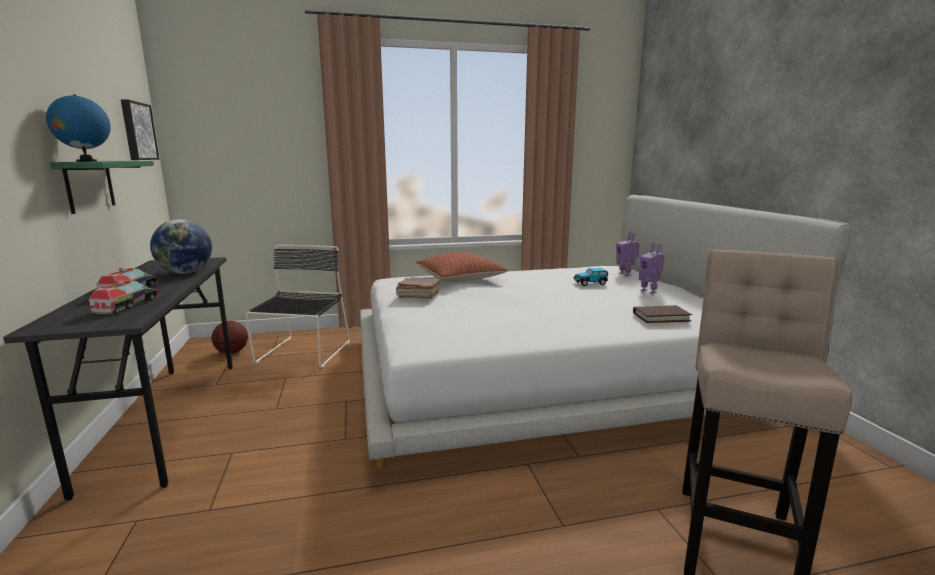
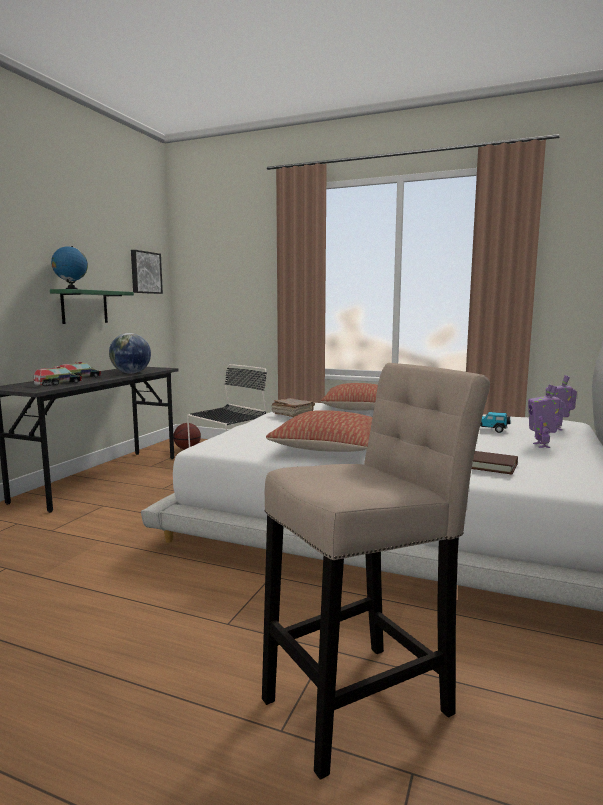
camera: 35 degrees right, 5 degrees down
none -> pillow [266,410,373,452]

